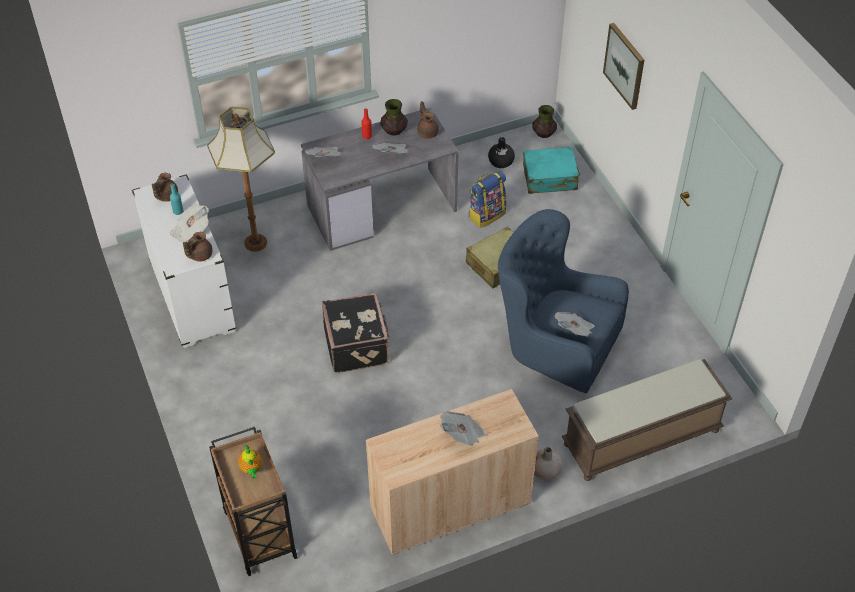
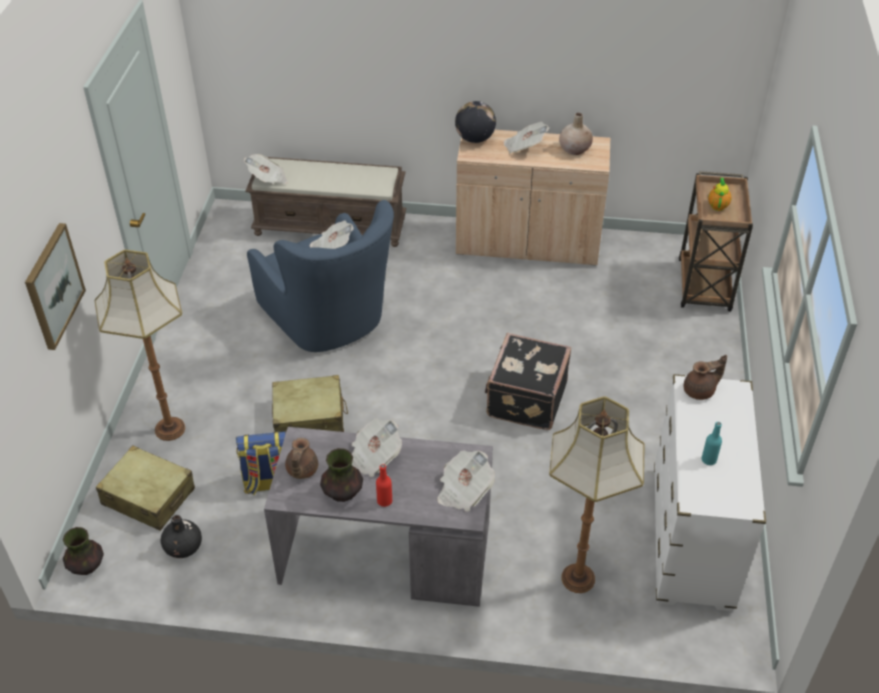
camera: 150 degrees left, 5 degrees down
brown teapot [152,173,178,202] -> none
newspaper [170,204,209,243] -> newspaper moved to [244,154,288,184]
turquoise suitcase [523,147,580,194] -> beige suitcase [96,446,195,531]
beige vase [534,447,563,481] -> beige vase moved to [559,113,593,155]
none -> floor lamp [94,250,185,441]
none -> globe [455,101,496,143]

